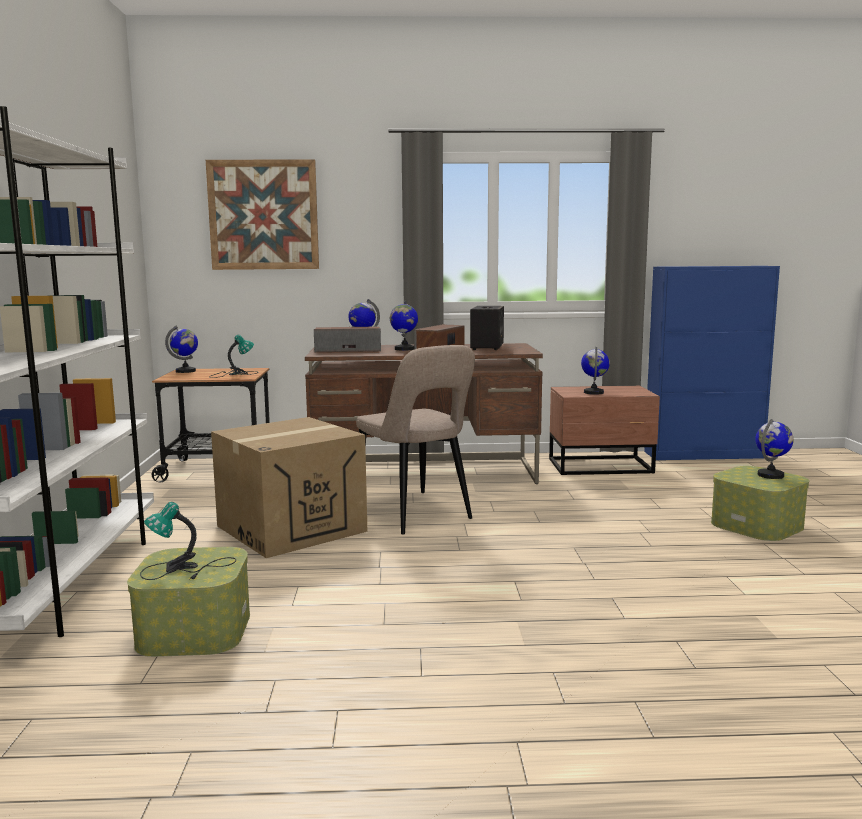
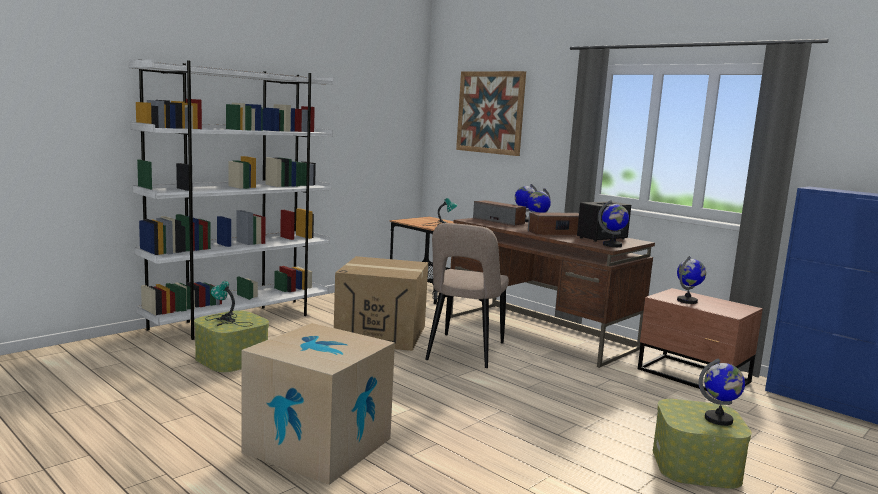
camera: 45 degrees right, 0 degrees up
globe [165,326,198,373] -> globe moved to [598,200,629,247]
none -> cardboard box [241,323,395,485]

